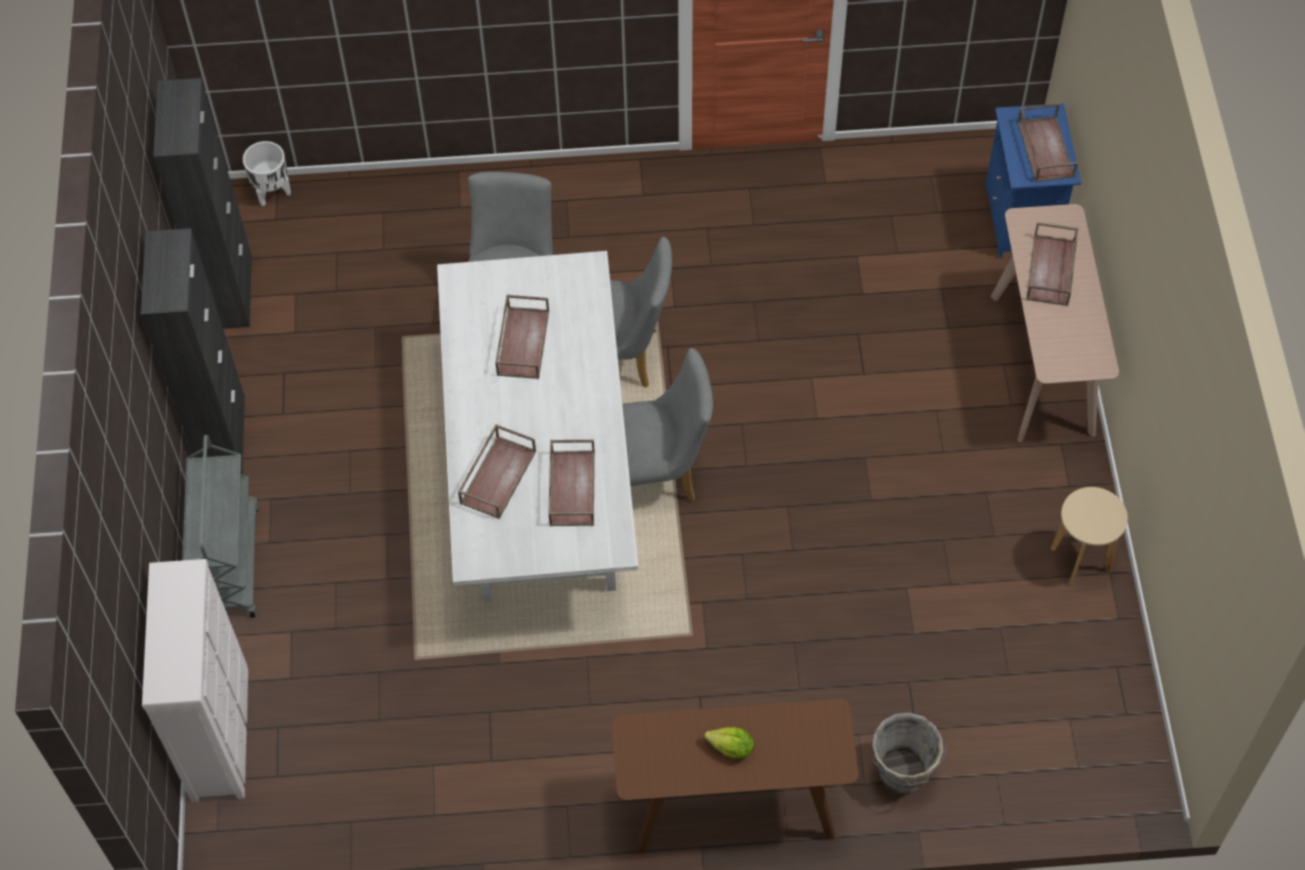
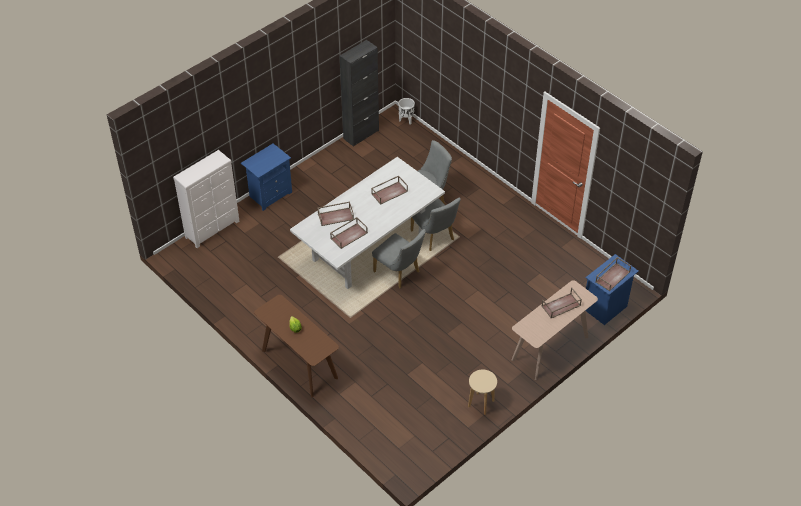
camera: 50 degrees right, 10 degrees down
black cabinet [141,228,245,474] -> none
grey cart [182,435,258,618] -> blue nightstand [241,144,292,211]
grey bucket [872,713,947,793] -> none

